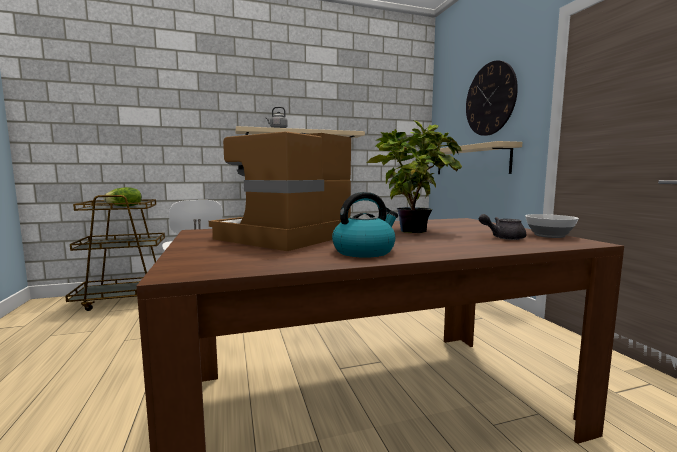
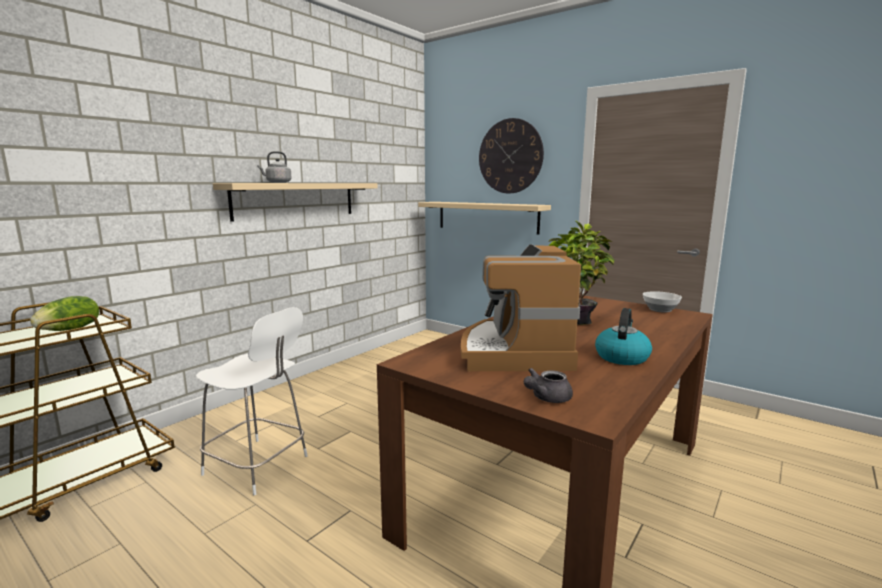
camera: 35 degrees left, 5 degrees up
grey teapot [479,214,526,240] -> grey teapot moved to [524,368,573,403]

